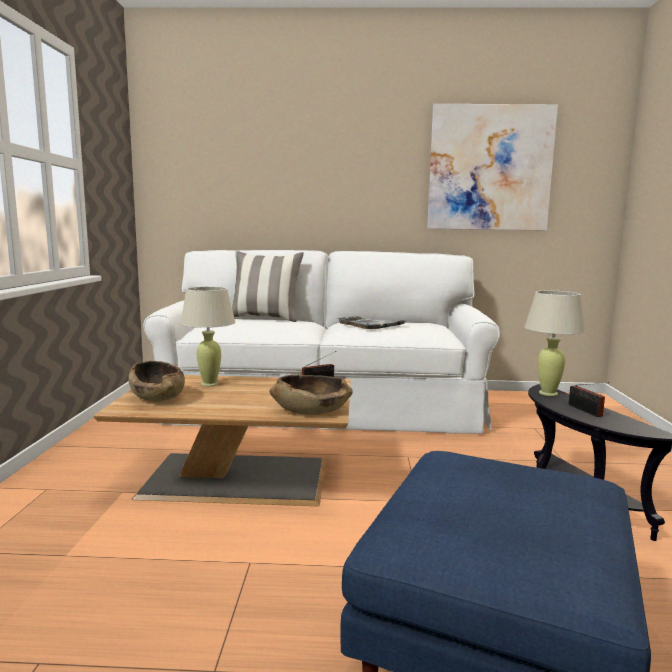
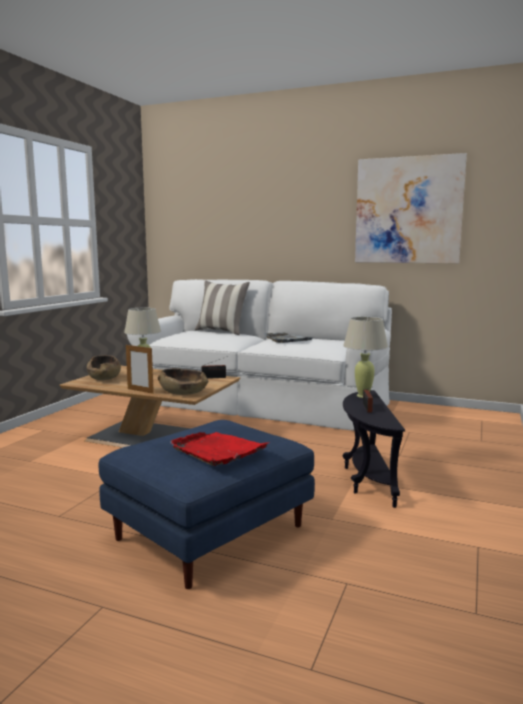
camera: 20 degrees right, 0 degrees up
none -> picture frame [126,344,154,394]
none -> red tray [170,432,268,466]

